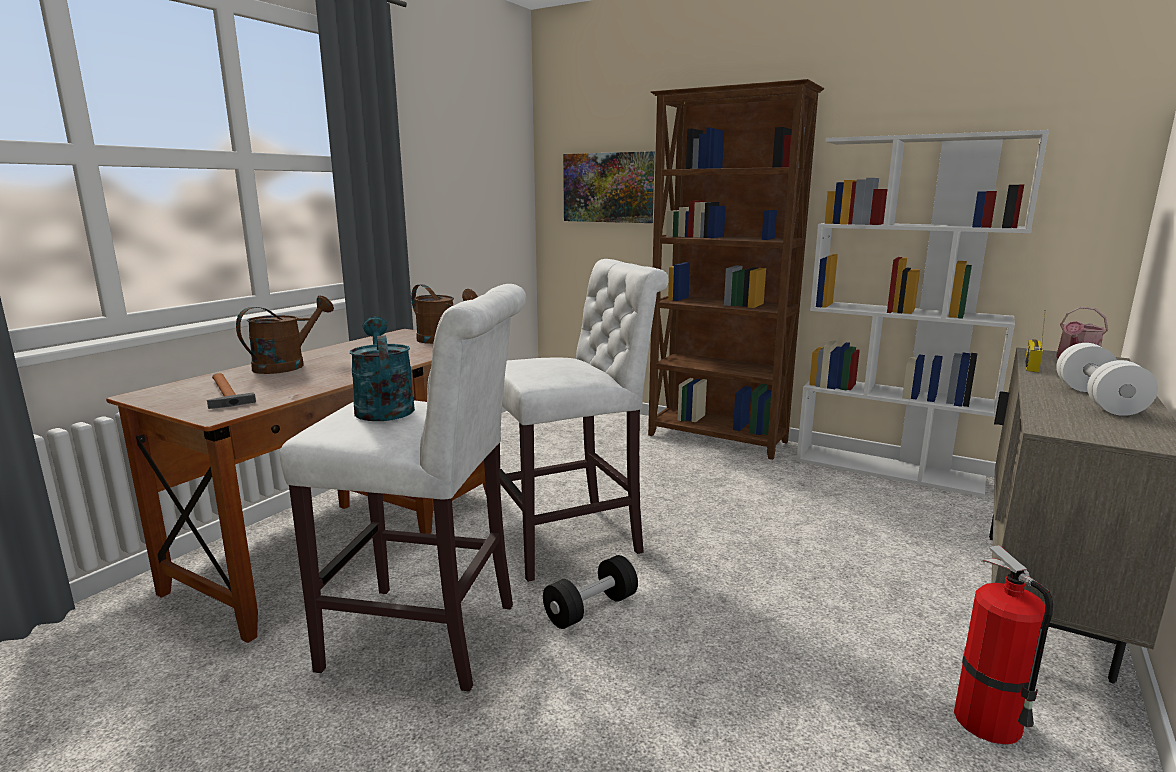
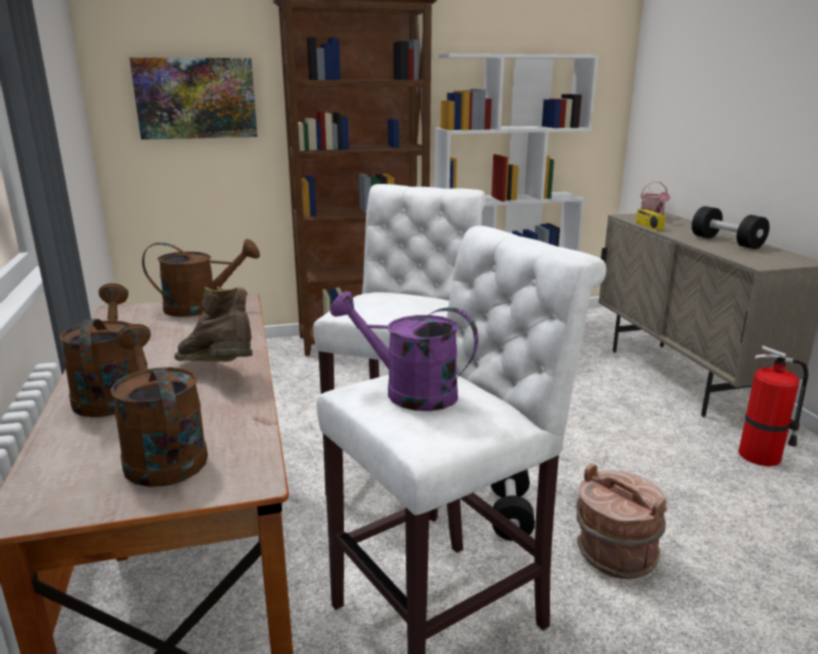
camera: 45 degrees left, 5 degrees up
hammer [207,373,256,409] -> brown watering can [110,324,208,487]
turquoise watering can [350,317,415,421] -> purple watering can [330,291,478,411]
white dumbbell [1056,343,1158,416] -> black dumbbell [692,206,770,249]
none -> brown boot [174,287,253,362]
none -> brown bucket [576,463,667,579]

